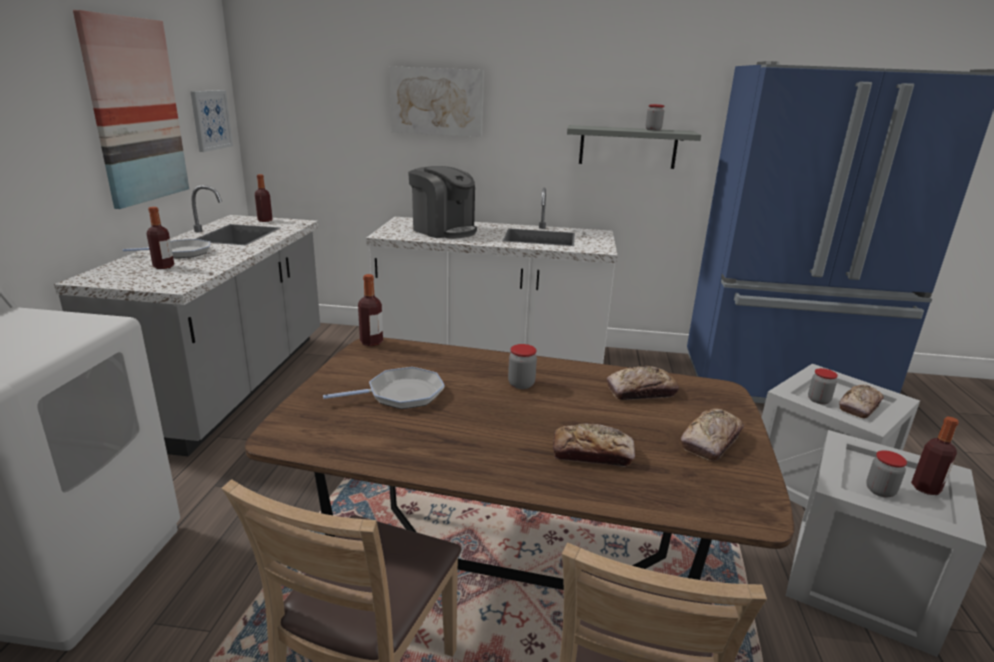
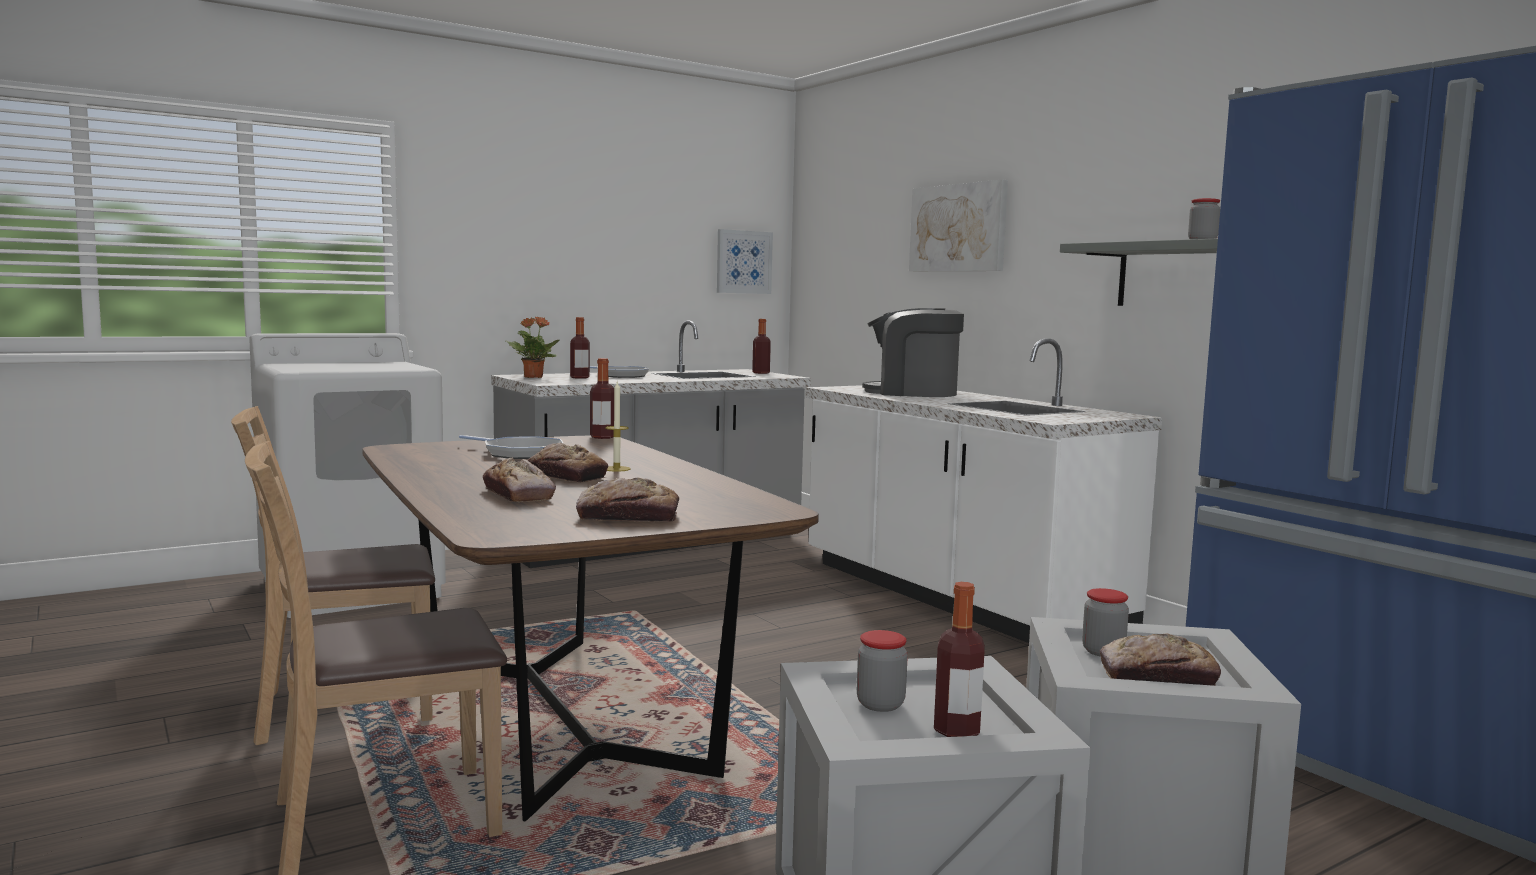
camera: 50 degrees right, 15 degrees down
picture [73,10,189,209] -> none
coffee machine [408,166,477,238] -> coffee machine turned 105 degrees clockwise [862,308,964,397]
jar [508,344,537,389] -> candle [605,382,631,472]
bread [607,366,679,400] -> bread moved to [528,443,608,482]
none -> potted plant [505,317,559,378]

